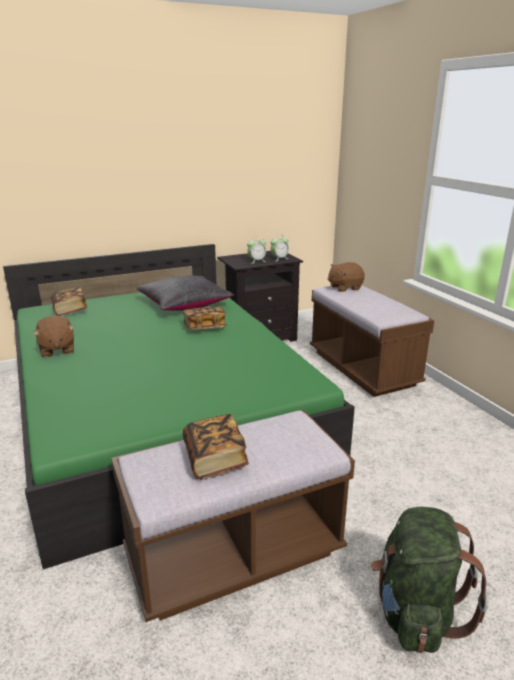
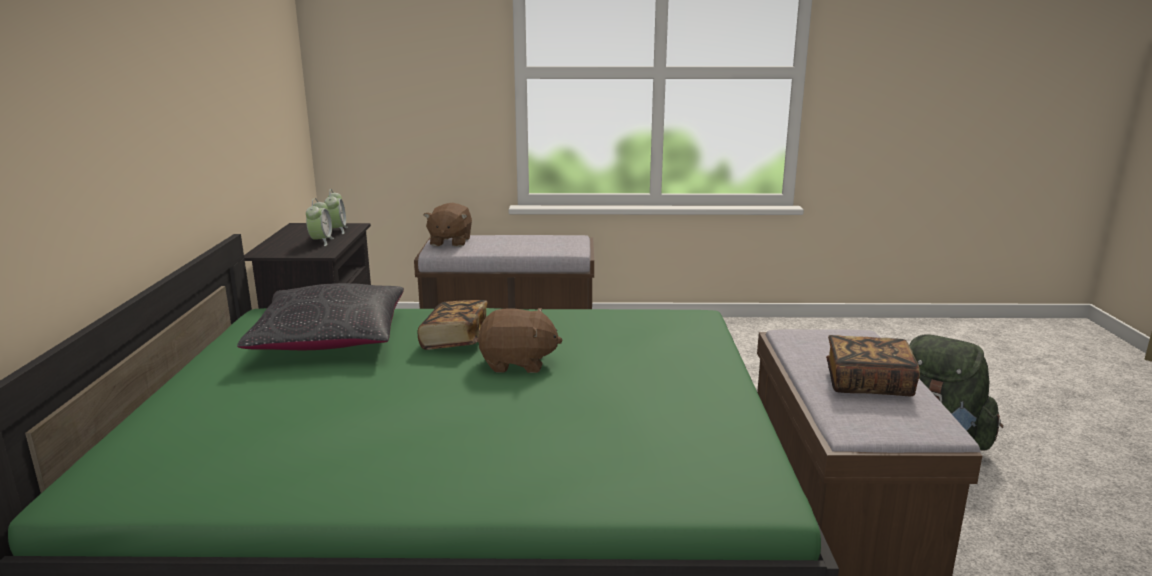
camera: 65 degrees left, 5 degrees down
brown plush toy [33,315,75,358] -> brown plush toy moved to [477,308,563,373]
book [51,287,87,316] -> none

